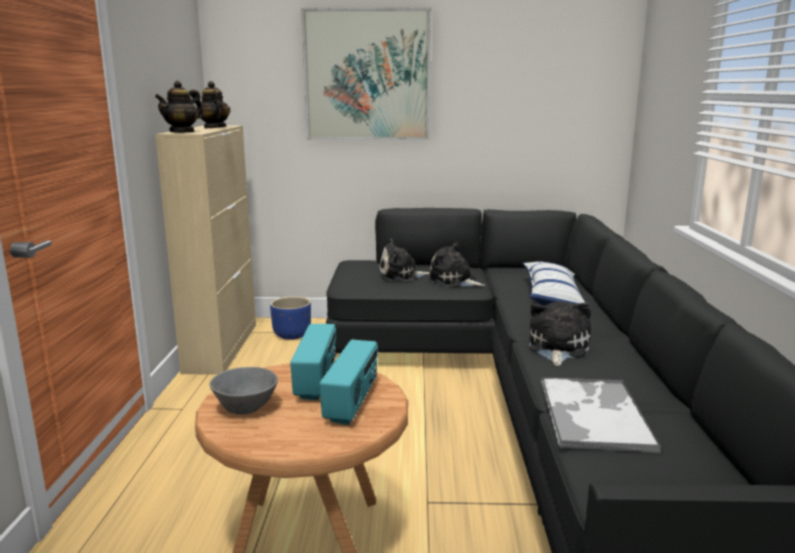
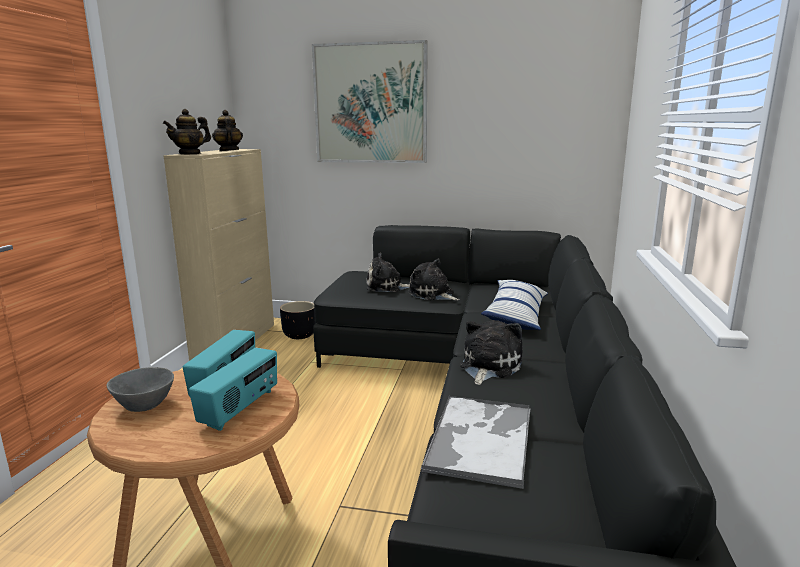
camera: 10 degrees right, 0 degrees up
blue planter [270,296,311,340] -> black planter [280,301,316,339]

